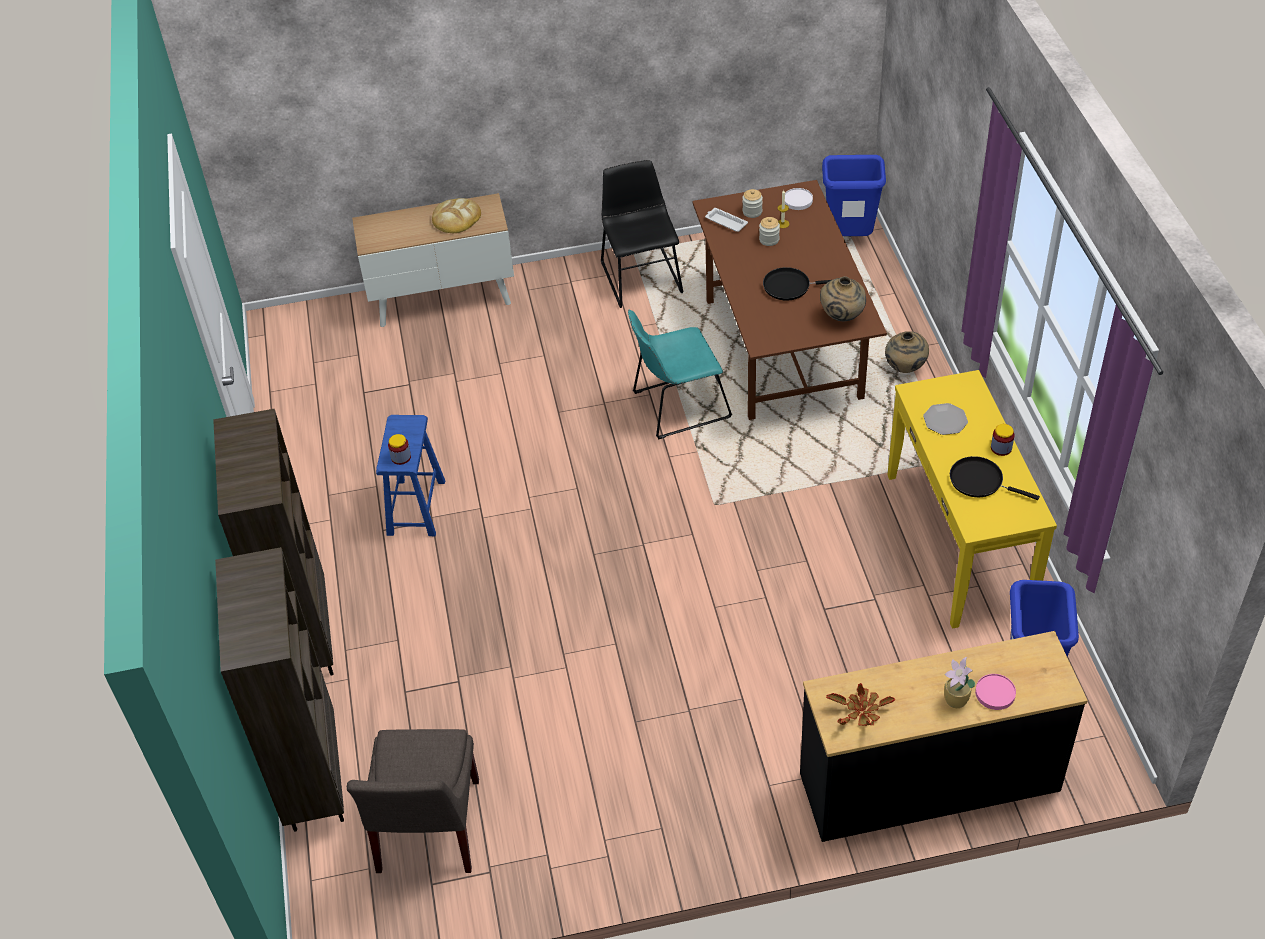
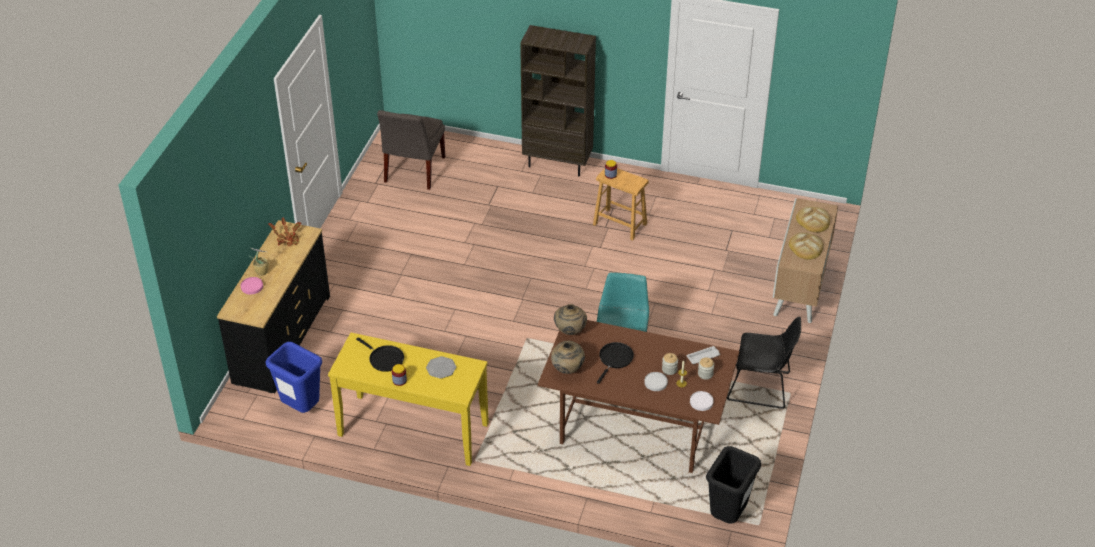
camera: 115 degrees right, 5 degrees down
brown bookcase [215,547,344,831] -> none
grey chair [347,729,479,873] -> grey chair turned 105 degrees counterclockwise [377,110,445,190]
blue stool [376,415,445,536] -> brown stool [593,168,649,241]
blue trash can [822,155,886,236] -> black trash can [706,446,761,524]
beige vase [885,331,929,373] -> beige vase moved to [554,304,587,335]
black frying pan [950,456,1040,500] -> black frying pan turned 75 degrees clockwise [356,337,404,372]
none -> white plate [644,372,668,391]
none -> bread [796,207,830,233]

